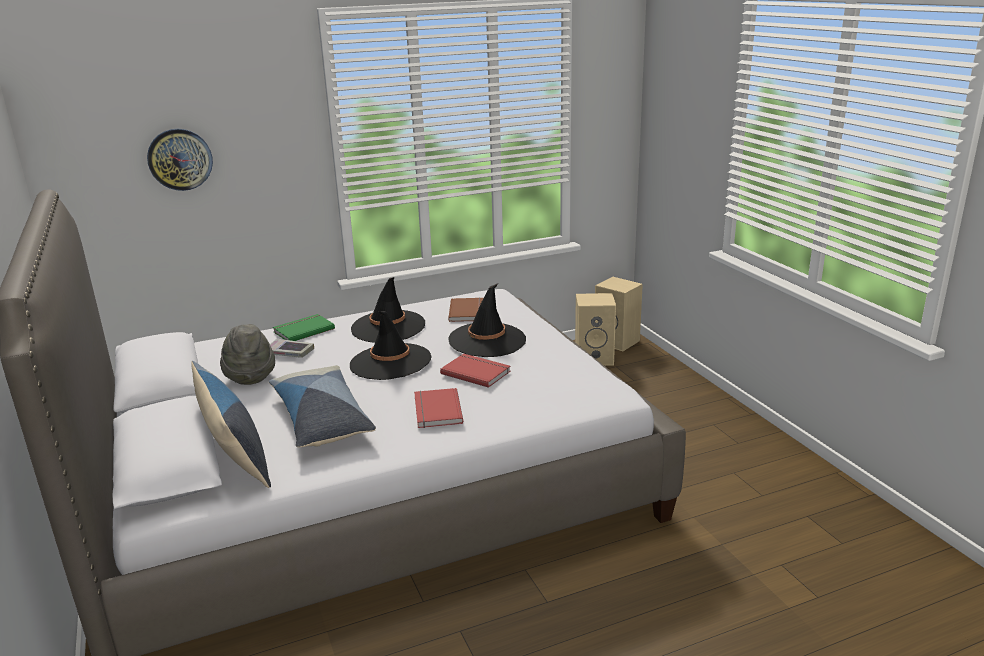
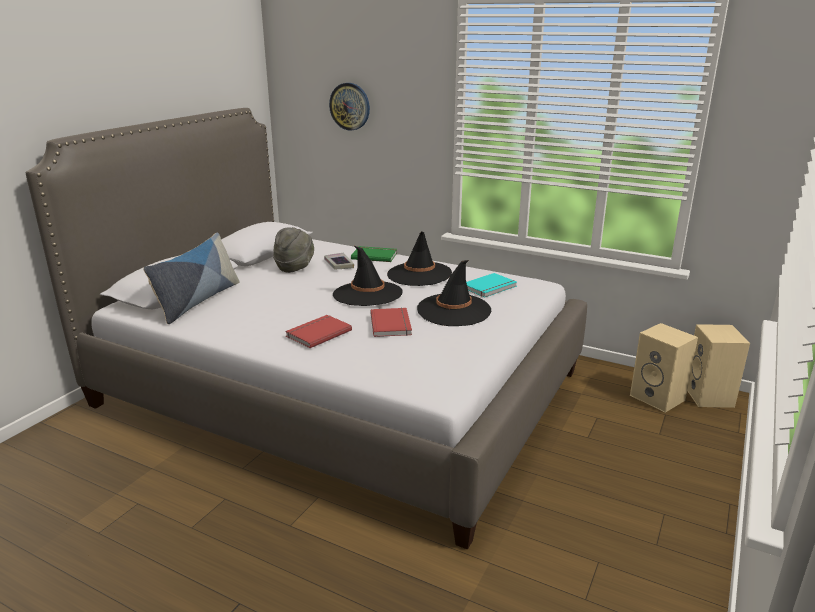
camera: 50 degrees right, 0 degrees up
pillow [269,365,376,447] -> none
brown book [448,297,483,322] -> turquoise book [466,273,517,297]

